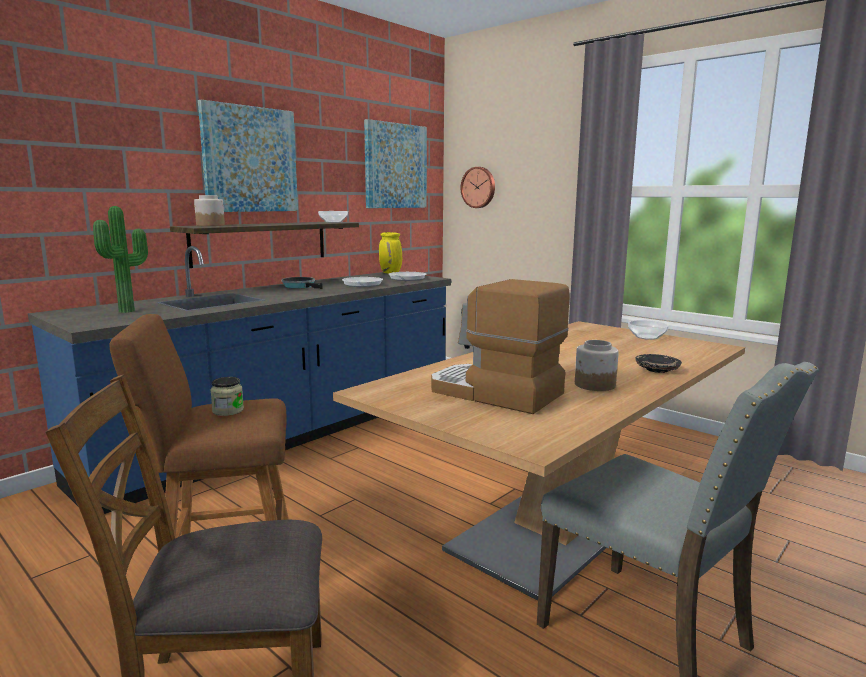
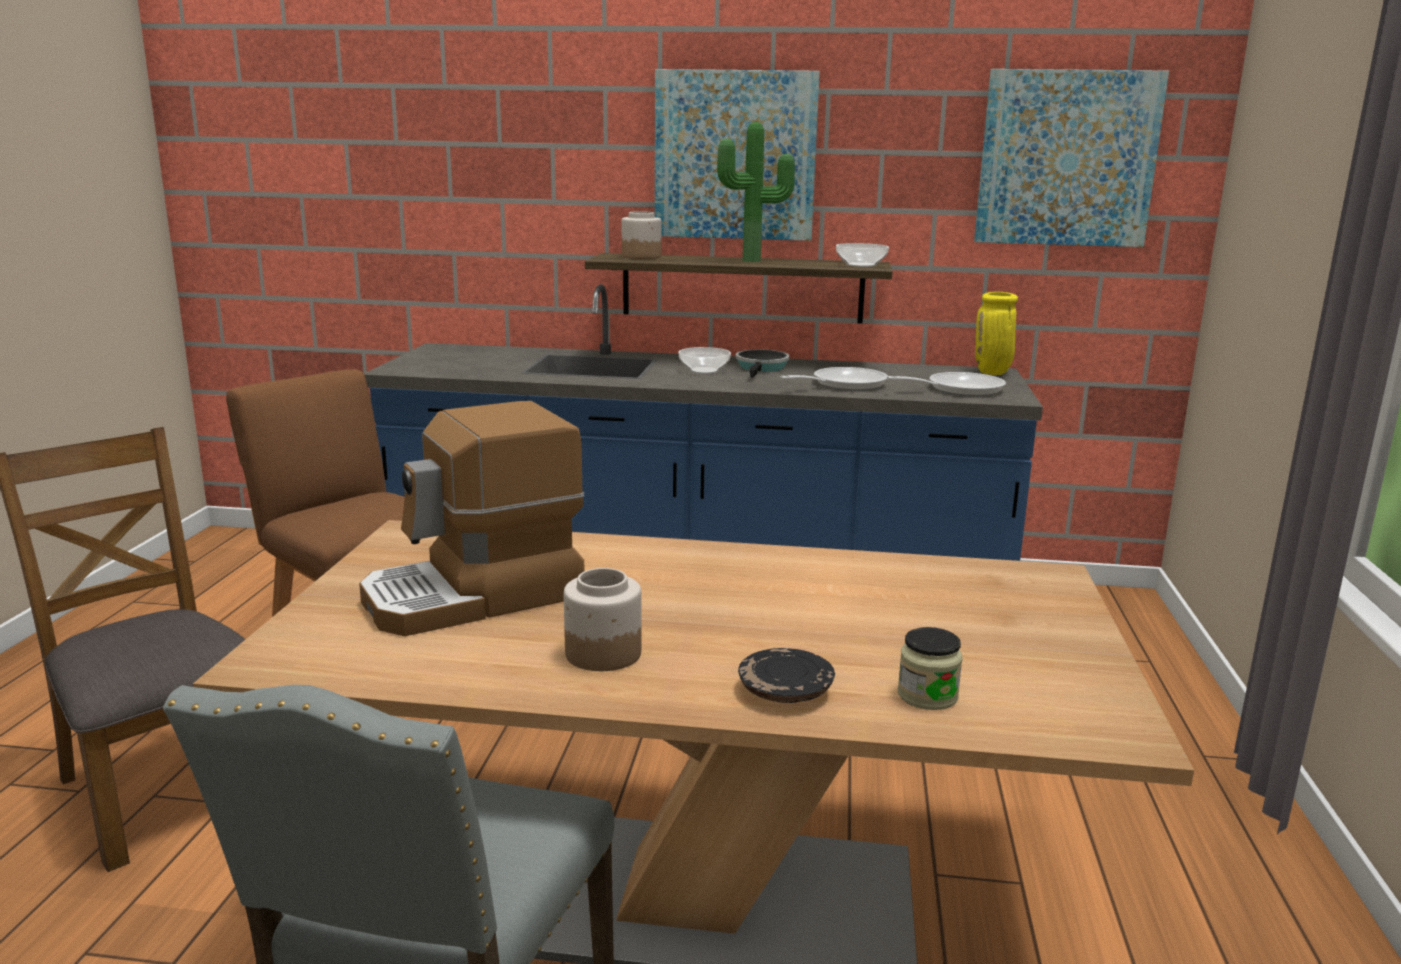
camera: 55 degrees right, 5 degrees up
potted plant [93,206,148,313] -> potted plant moved to [717,122,795,262]
jar [210,377,244,416] -> jar moved to [898,627,963,710]
coffee machine [431,279,570,414] -> coffee machine turned 120 degrees counterclockwise [359,401,584,636]
wall clock [461,167,495,208] -> none
bowl [628,320,669,340] -> bowl moved to [679,347,731,374]

